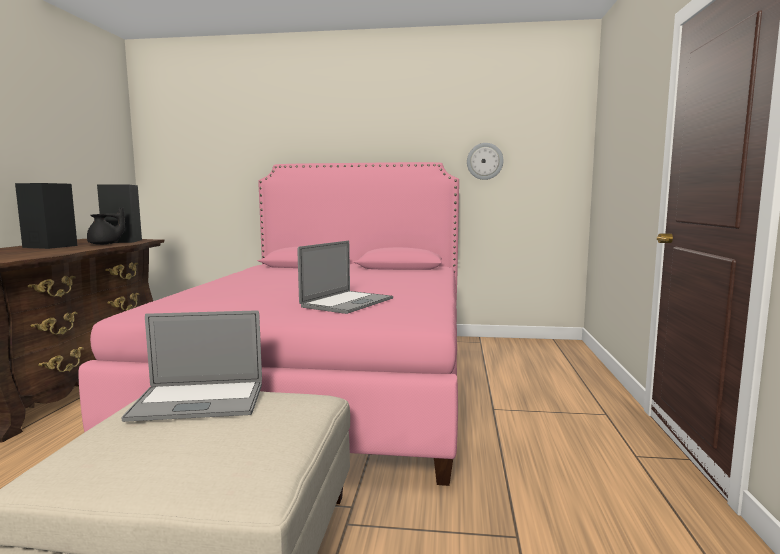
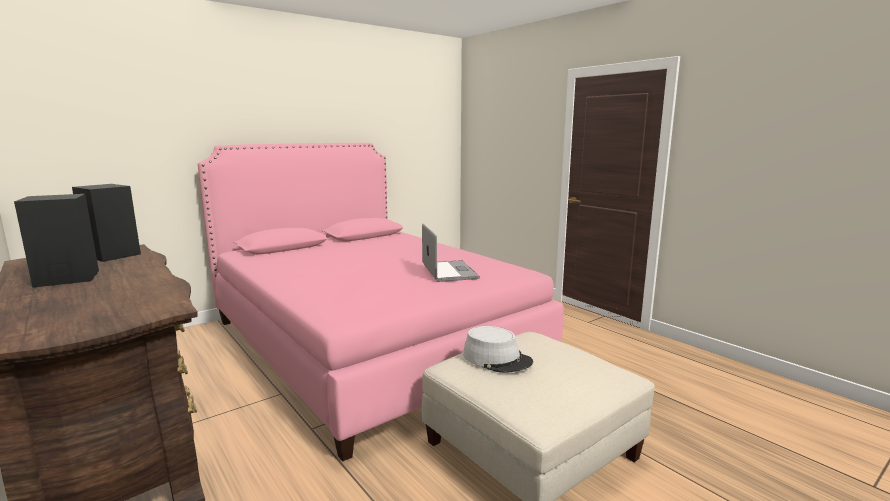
camera: 45 degrees left, 5 degrees up
black teapot [87,207,125,245] -> none
laptop [122,310,262,422] -> grey hat [463,326,533,373]
wall clock [467,143,504,180] -> none

